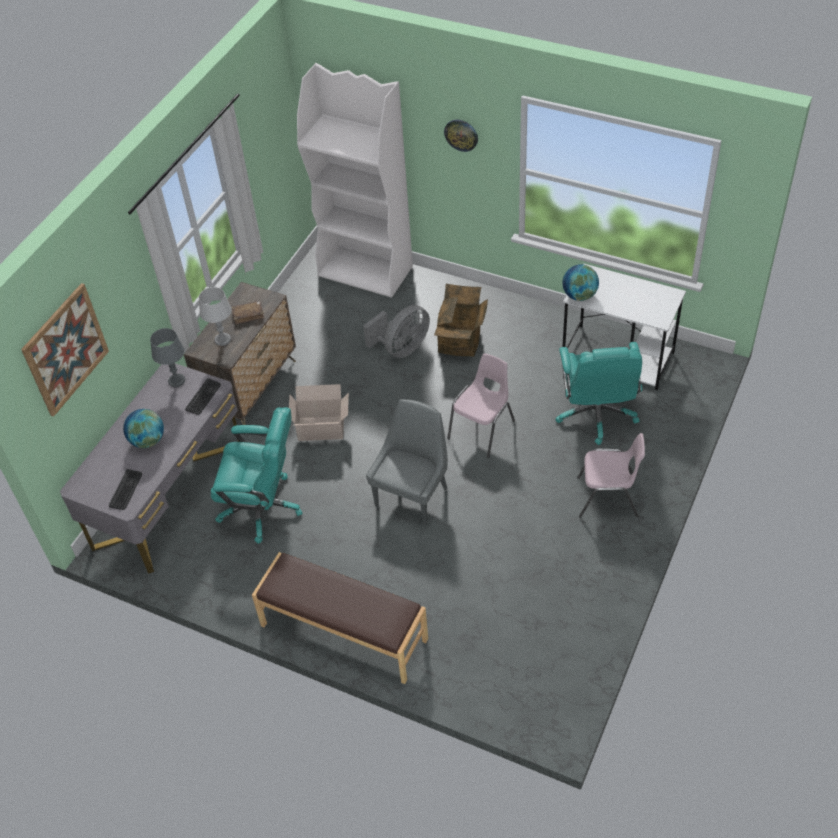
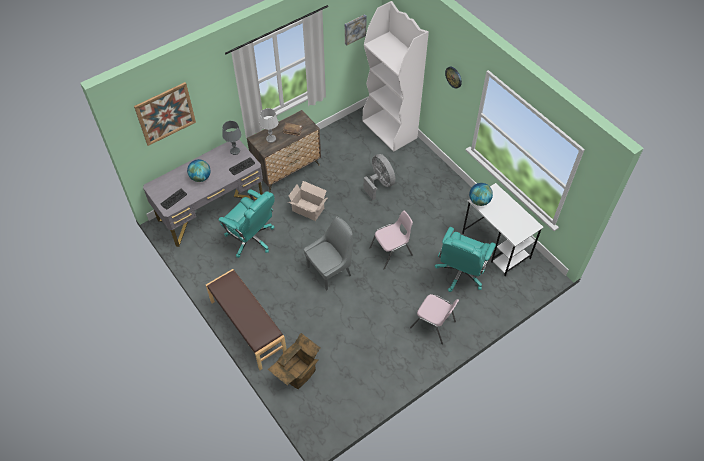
camera: 25 degrees right, 5 degrees up
grey fan [363,305,430,358] -> grey fan turned 105 degrees counterclockwise [364,154,395,200]
cardboard box [434,284,488,356] -> cardboard box moved to [268,333,321,389]
none -> picture [345,14,367,45]

